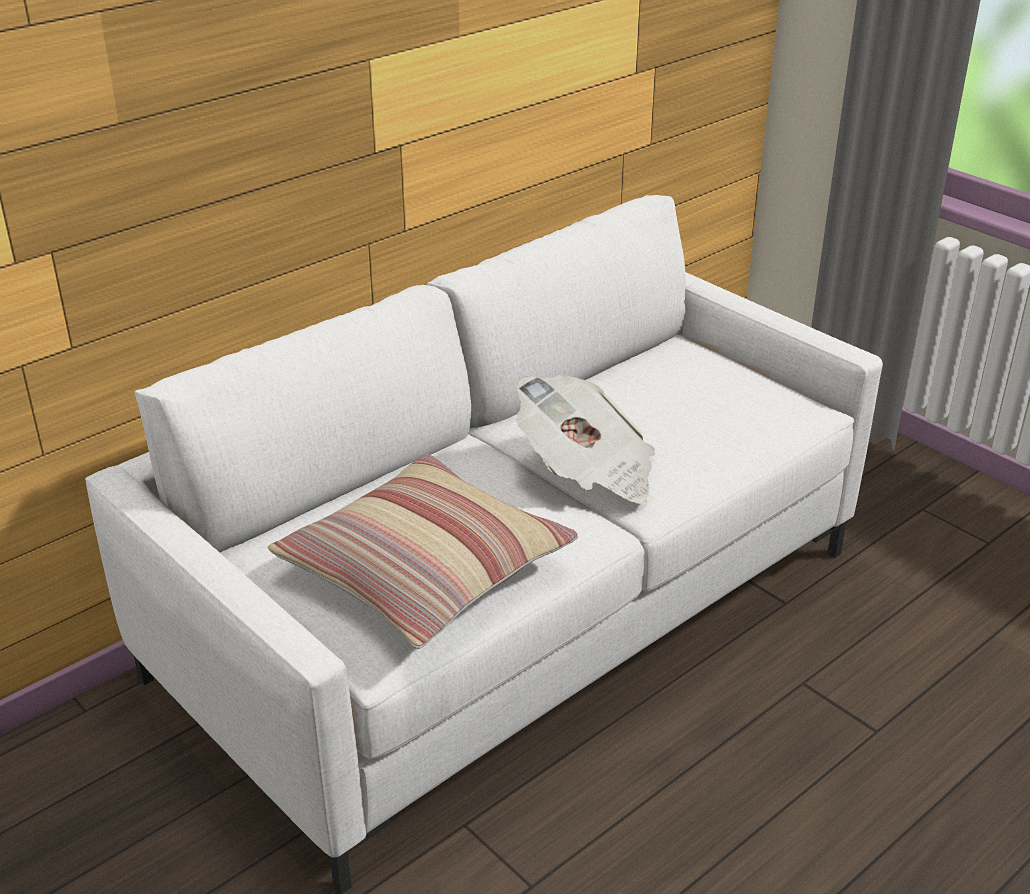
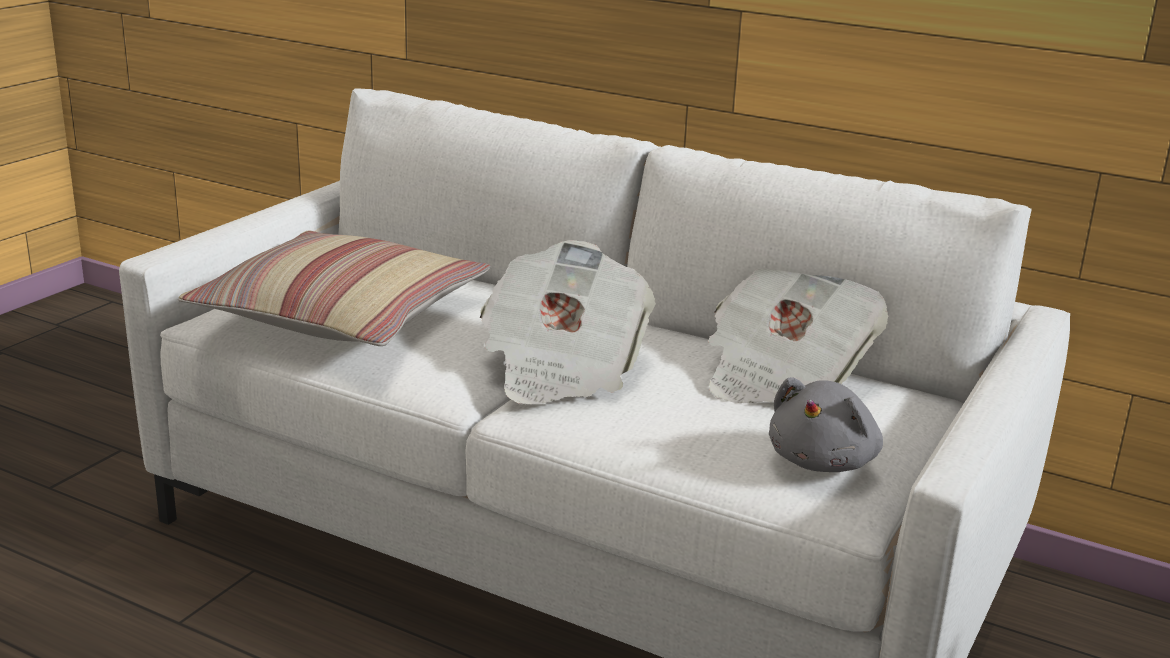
camera: 70 degrees right, 10 degrees down
none -> newspaper [708,269,889,403]
none -> grey plush toy [769,377,883,472]

